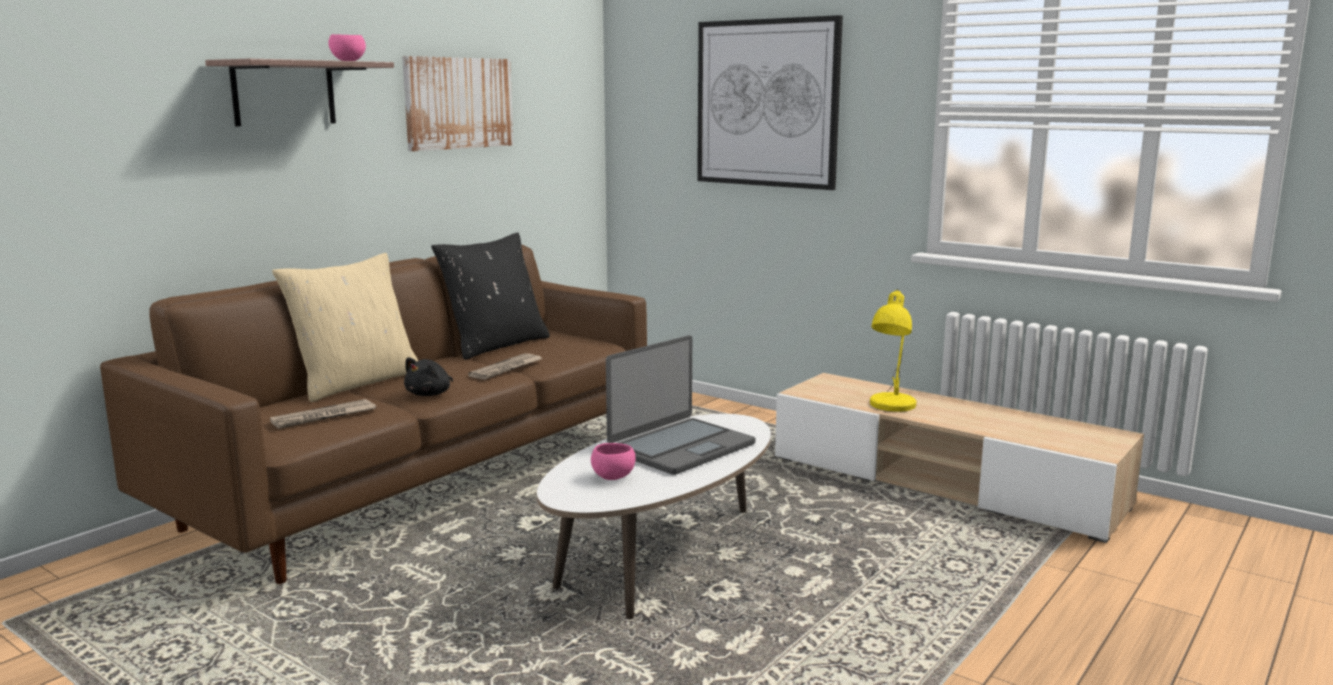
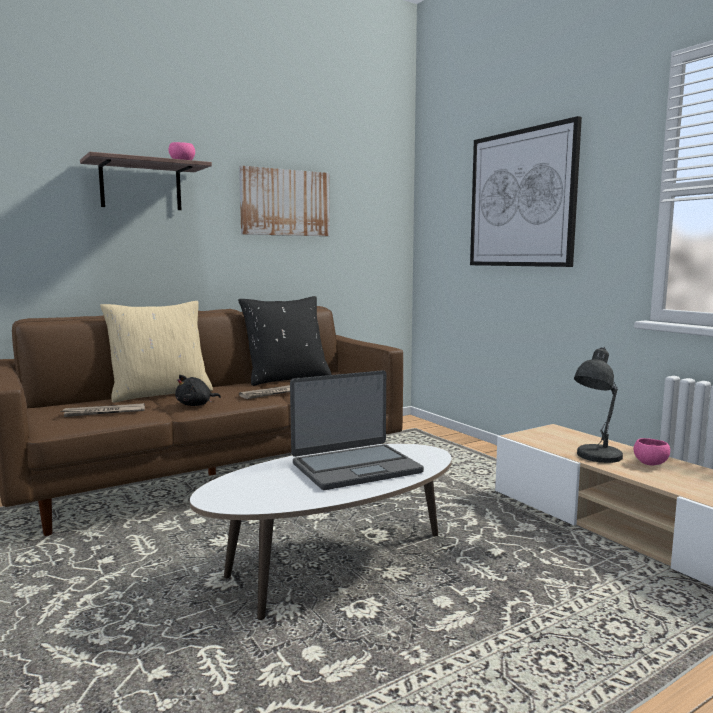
camera: 20 degrees right, 5 degrees down
pink bowl [591,443,636,480] -> pink bowl moved to [633,438,670,465]
yellow table lamp [870,289,916,412] -> grey table lamp [574,347,623,463]

